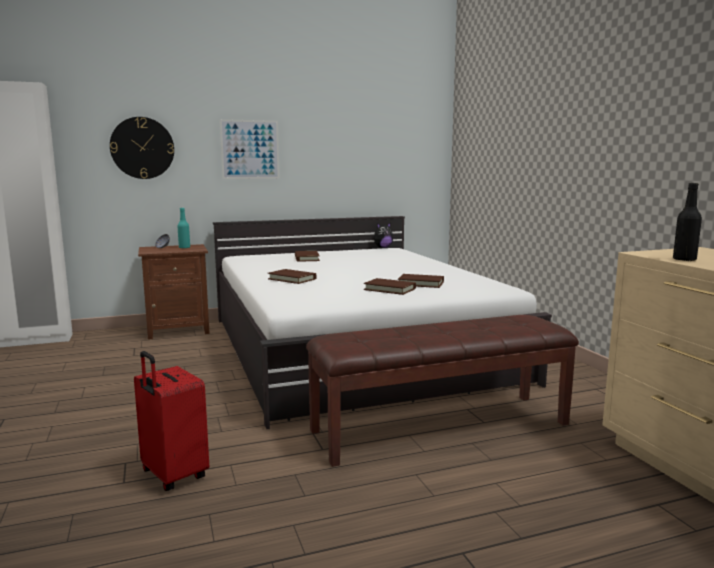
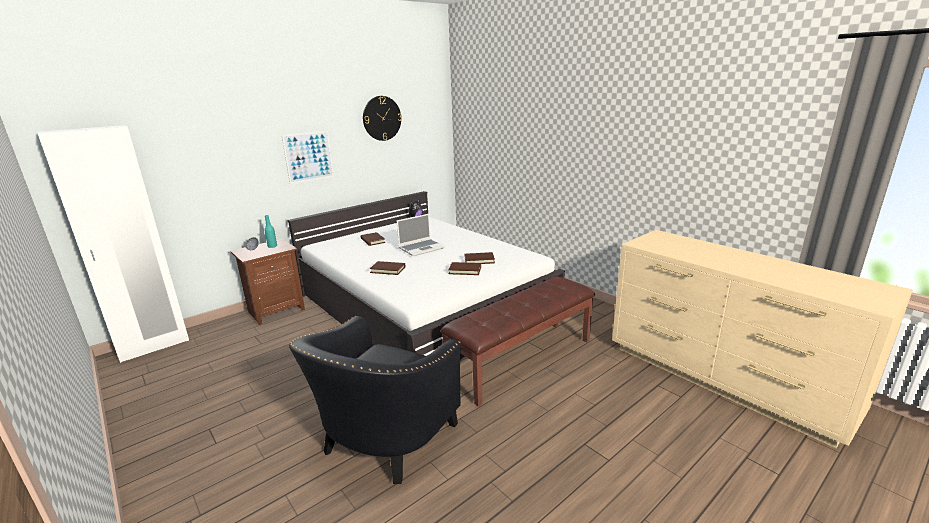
camera: 20 degrees left, 10 degrees up
wall clock [110,117,174,179] -> wall clock moved to [363,96,402,141]
red suitcase [134,351,209,491] -> black armchair [289,316,462,484]
black bottle [673,183,702,261] -> none
none -> laptop [397,214,445,256]

